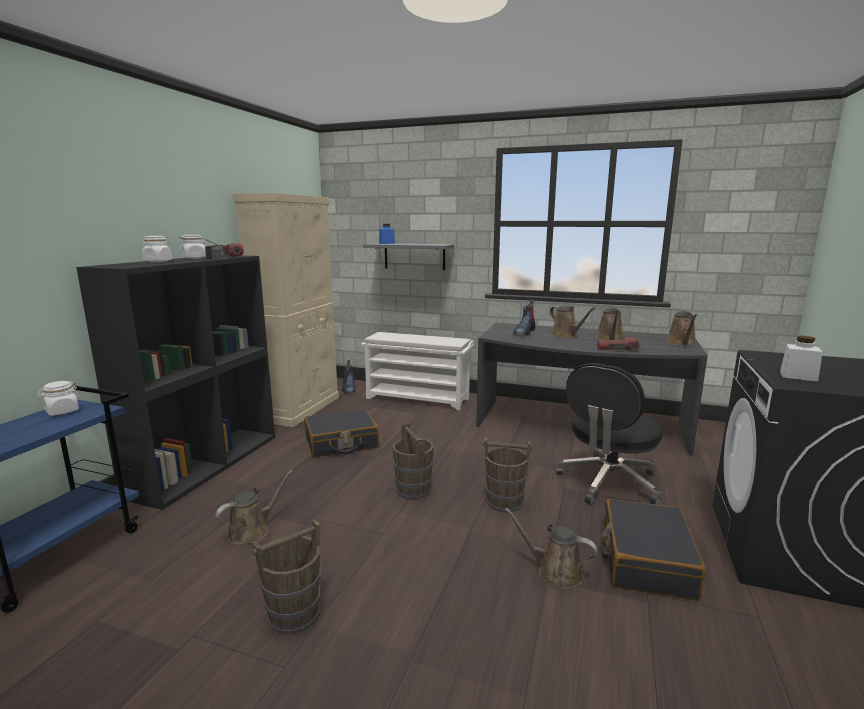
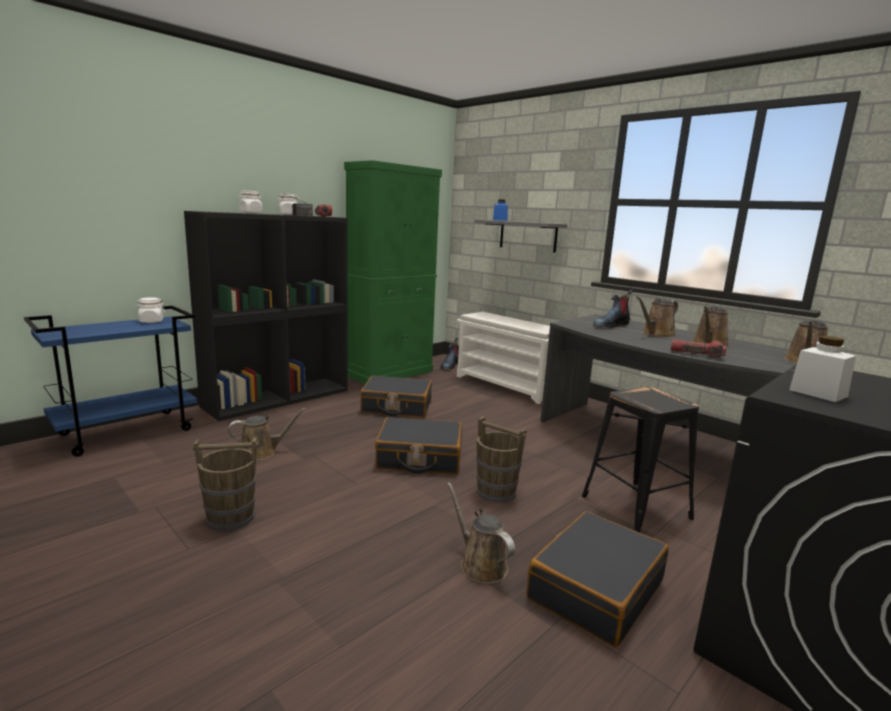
camera: 25 degrees right, 0 degrees up
beige cabinet [233,193,339,427] -> green cabinet [344,160,442,384]
brown bucket [392,423,434,500] -> black suitcase [375,417,462,474]
brown watering can [550,305,596,338] -> brown watering can turned 60 degrees clockwise [636,296,678,337]
black office chair [556,363,663,505] -> black stool [582,387,699,533]

